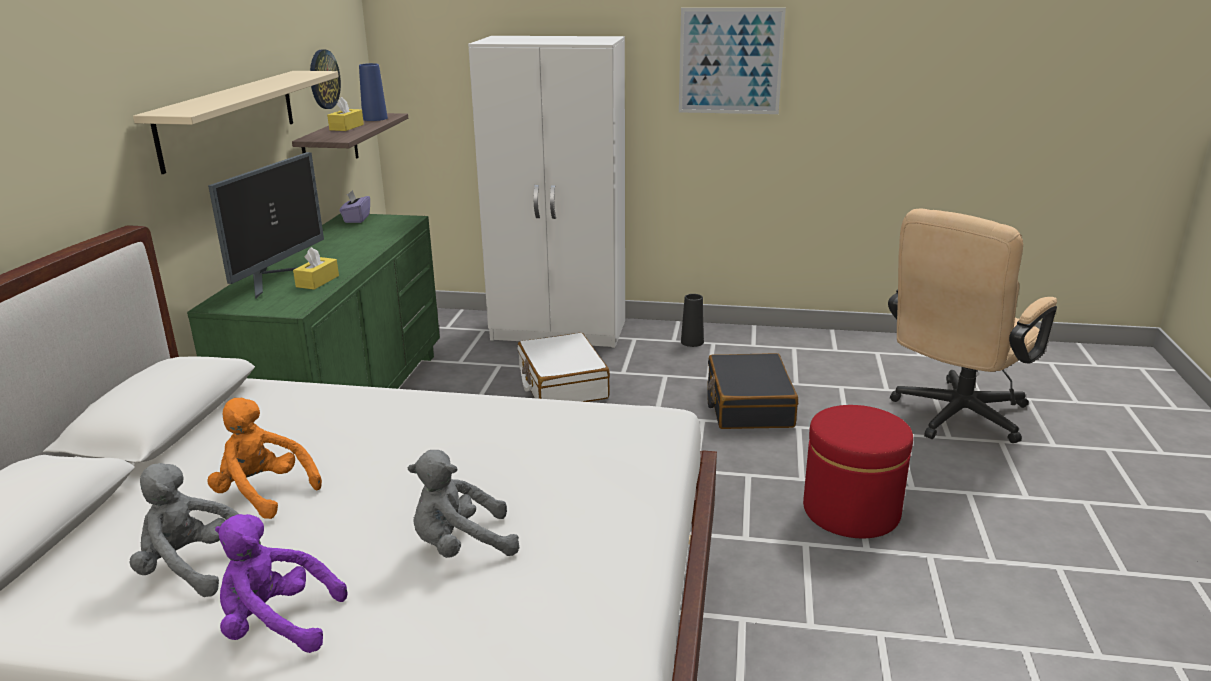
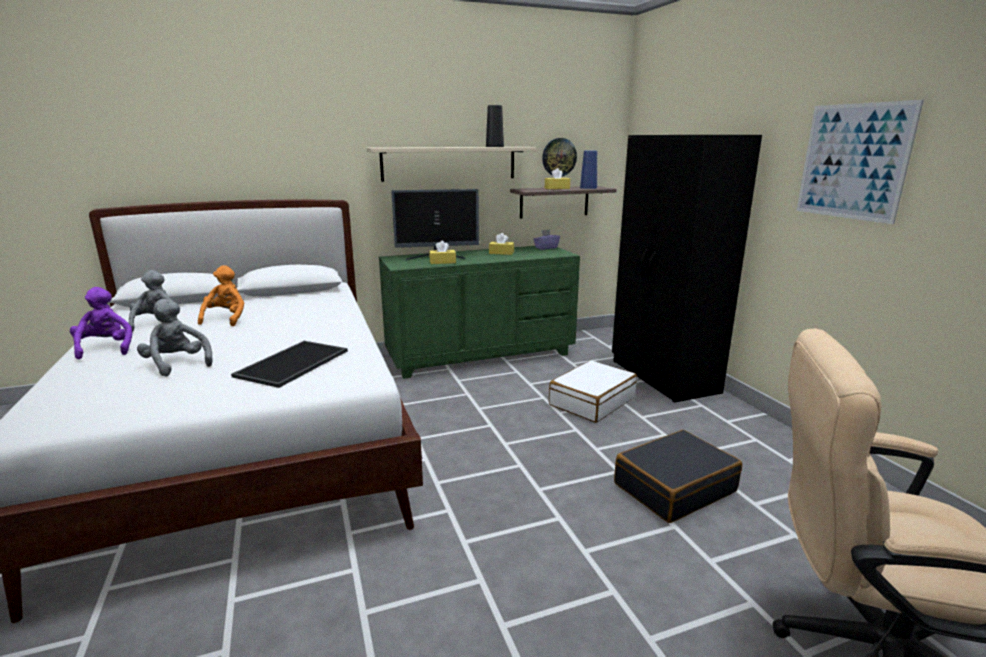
camera: 60 degrees right, 5 degrees down
white wardrobe [468,36,625,348] -> black wardrobe [612,135,762,403]
black vase [681,294,704,347] -> black vase moved to [486,105,504,147]
red ottoman [803,405,913,538] -> none
none -> tray [231,341,348,388]
none -> yellow tissue box [489,233,514,255]

